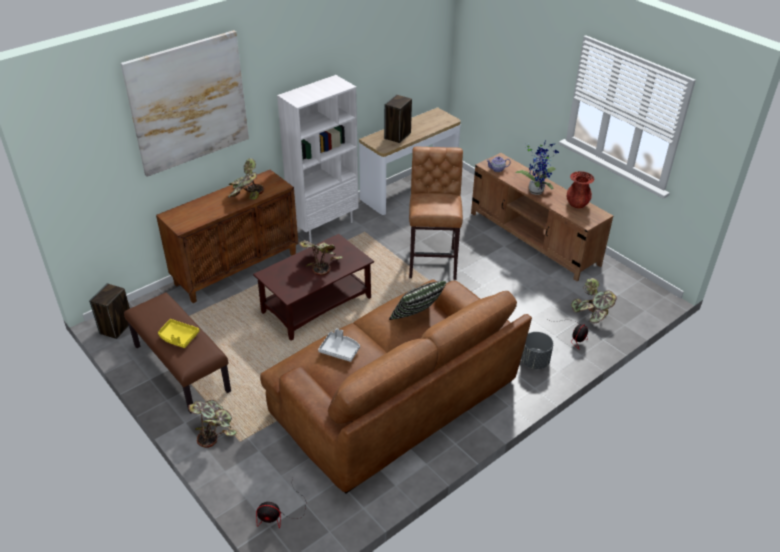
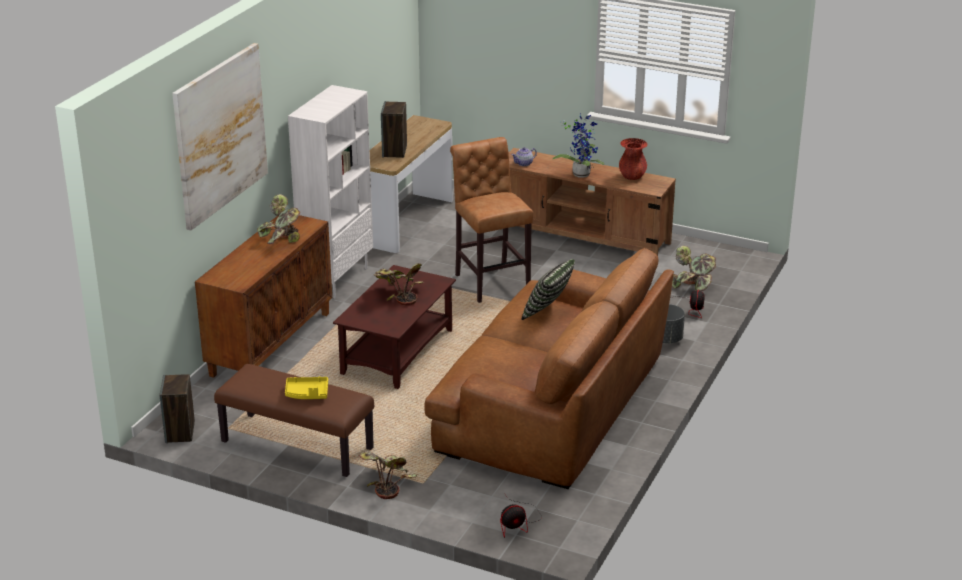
camera: 25 degrees left, 10 degrees down
grey tray [318,328,360,362] -> none

